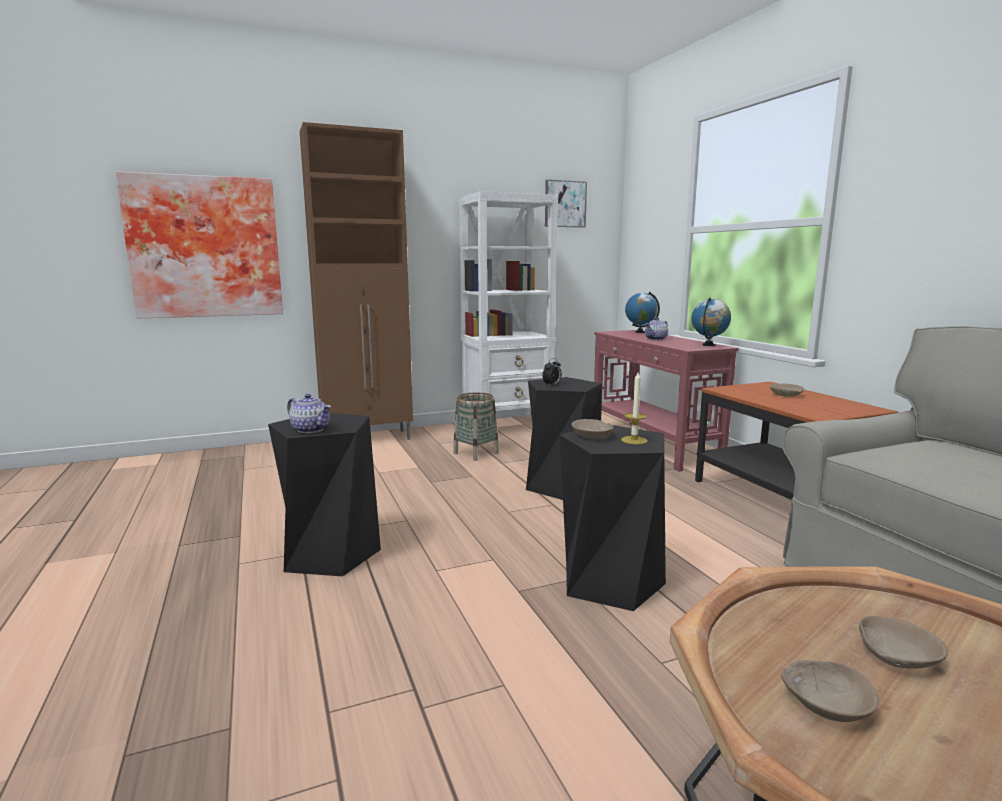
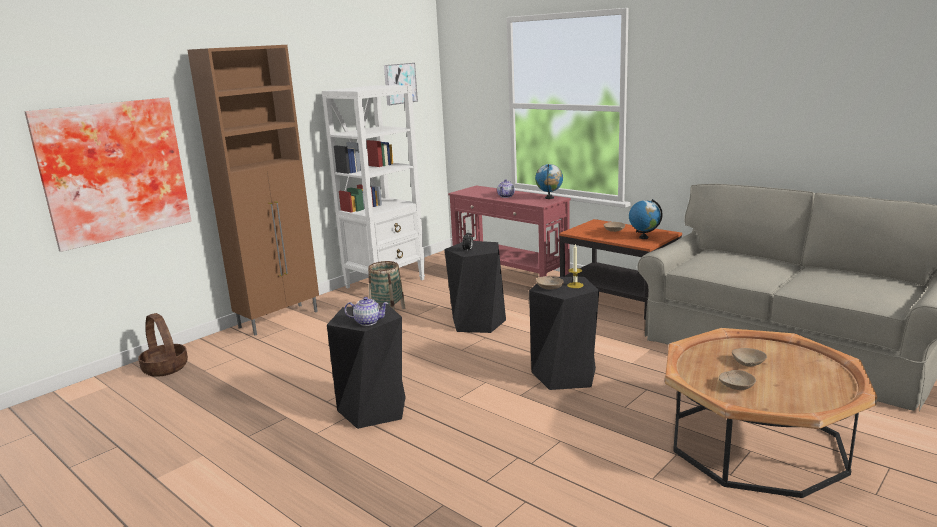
camera: 25 degrees left, 5 degrees up
globe [625,292,660,333] -> globe moved to [629,199,663,239]
none -> basket [138,313,188,377]

